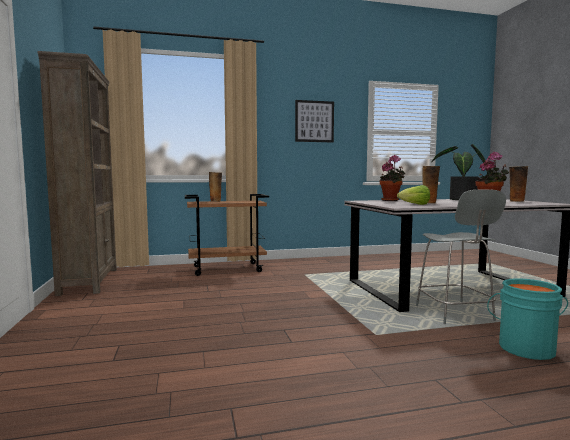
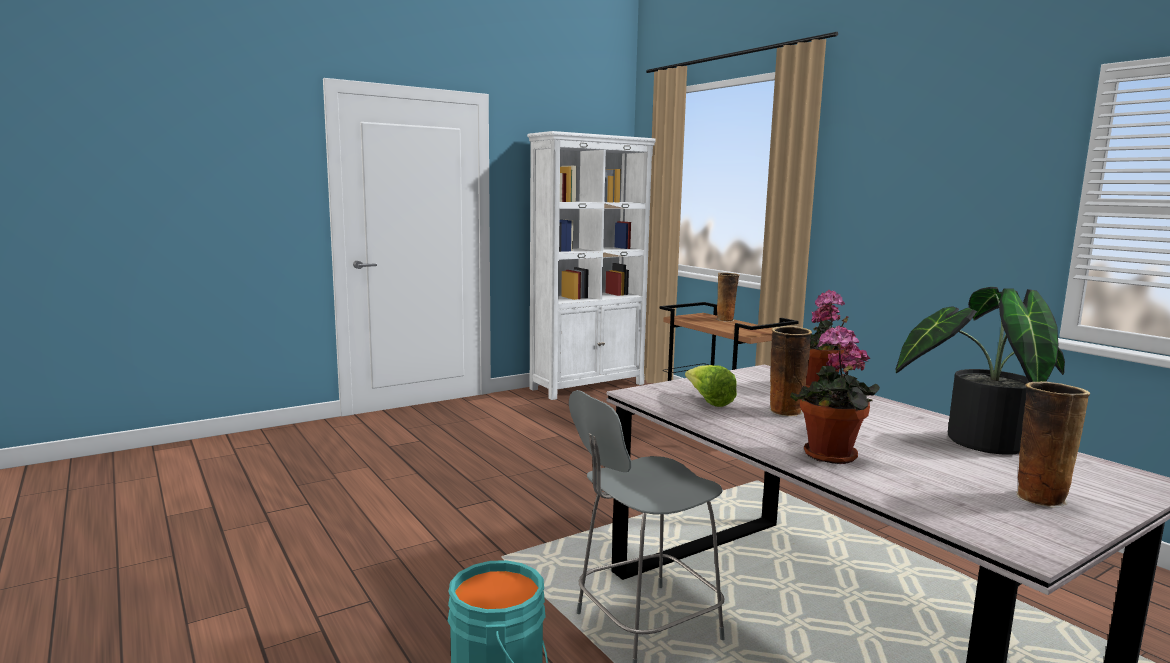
camera: 70 degrees right, 5 degrees up
brown bookcase [38,51,117,296] -> white bookcase [527,131,656,400]
picture [295,100,334,142] -> none

